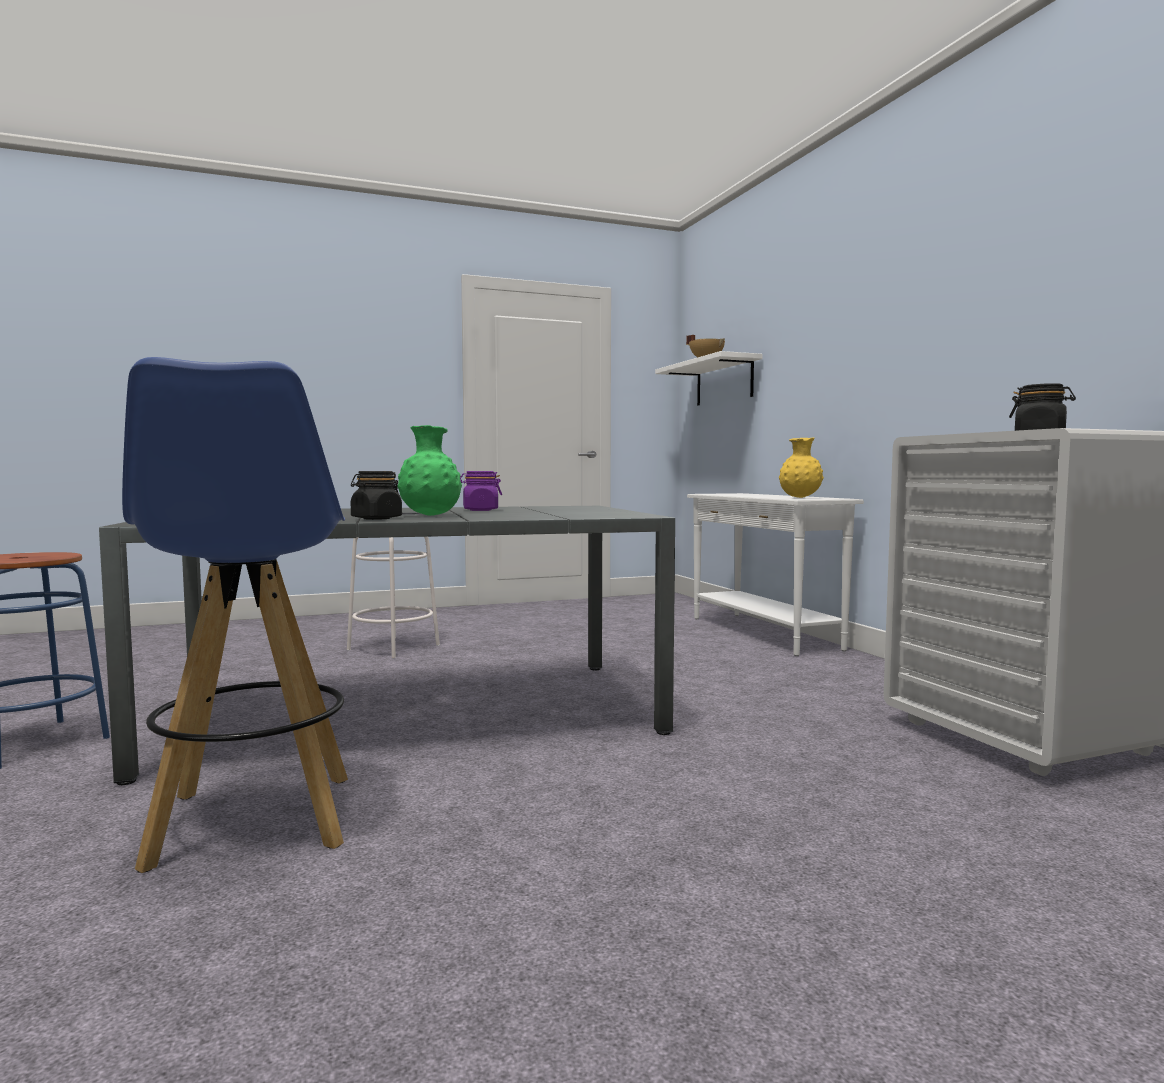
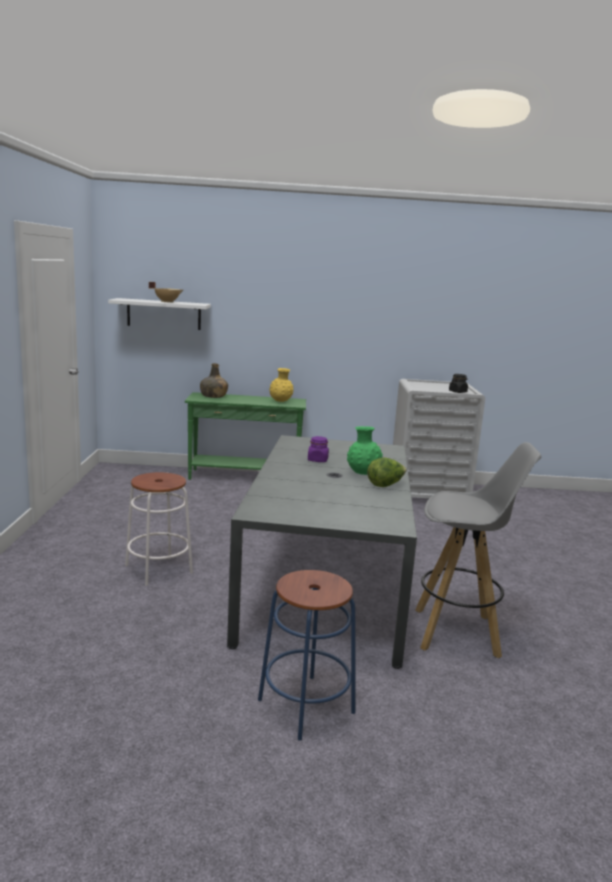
camera: 70 degrees left, 10 degrees up
blue stool [122,357,348,873] -> grey stool [415,442,541,658]
black jar [351,471,402,520] -> lettuce [367,457,407,487]
white console table [687,493,864,656] -> green console table [185,392,306,480]
none -> green bottle [200,363,228,398]

